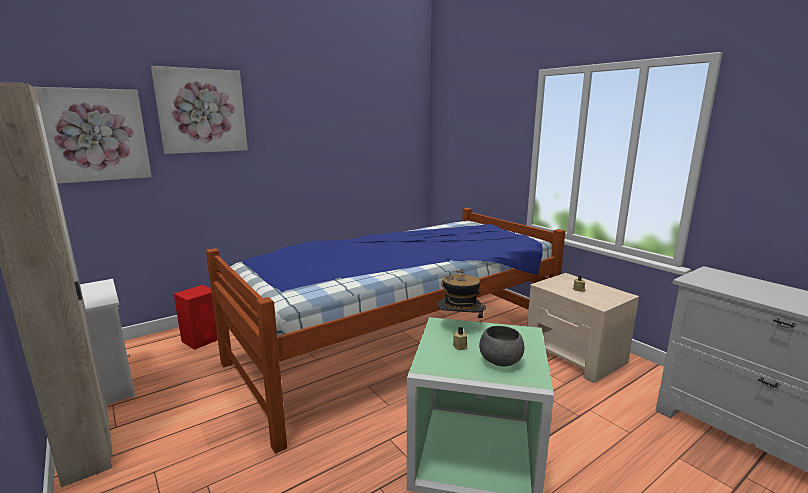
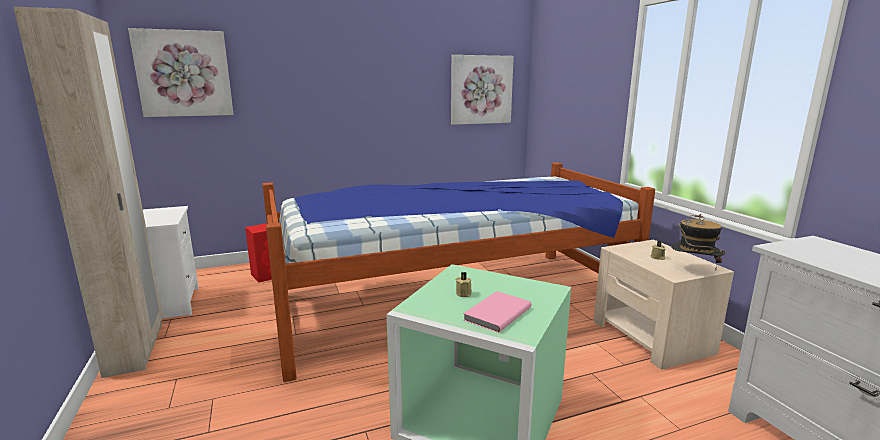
camera: 15 degrees right, 0 degrees up
picture [151,66,248,154] -> picture moved to [451,55,514,125]
hat [437,269,486,318] -> hat moved to [671,214,725,268]
grey bowl [479,326,524,367] -> pink book [463,291,531,333]

